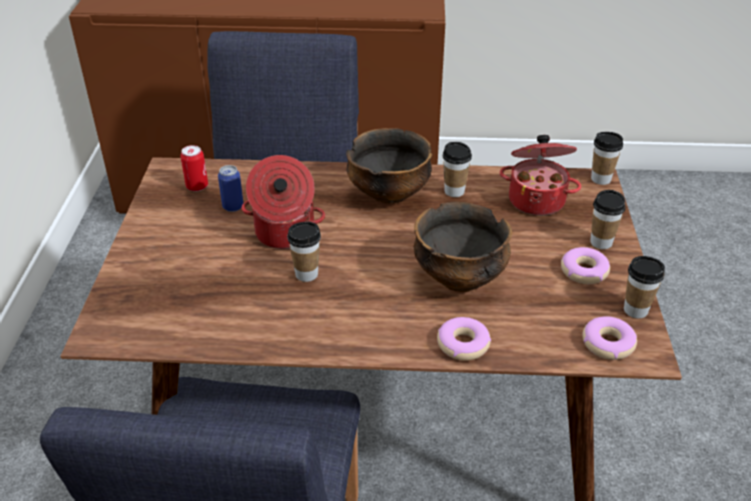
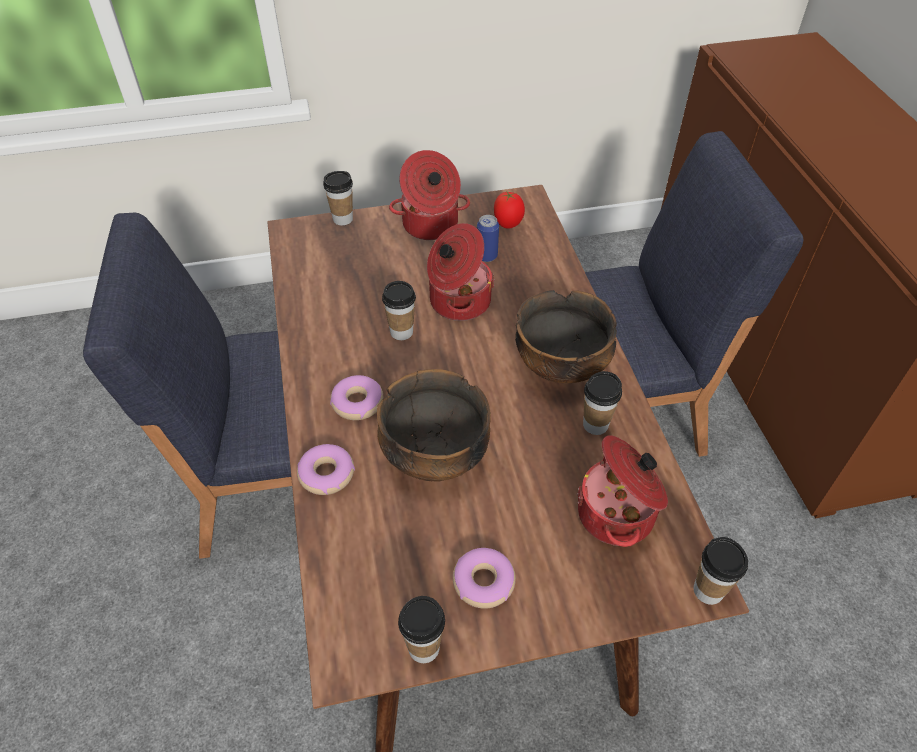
camera: 75 degrees right, 10 degrees up
can [180,145,208,191] -> tomato [494,191,525,229]
donut [582,316,637,360] -> donut moved to [330,375,383,420]
cup [590,190,626,249] -> cup moved to [323,171,353,226]
none -> cooking pot [389,150,470,240]

